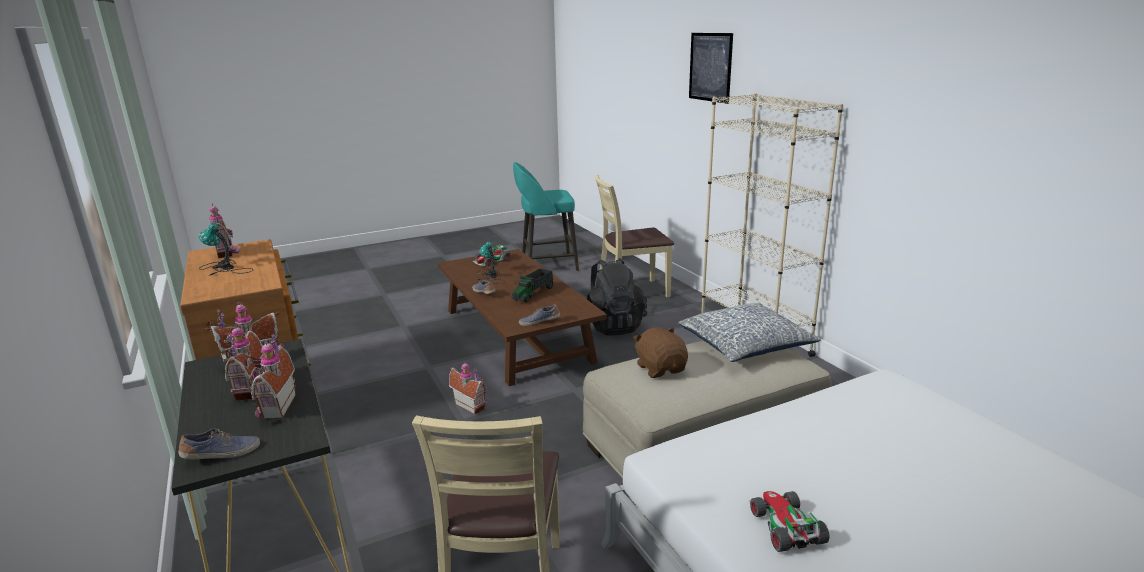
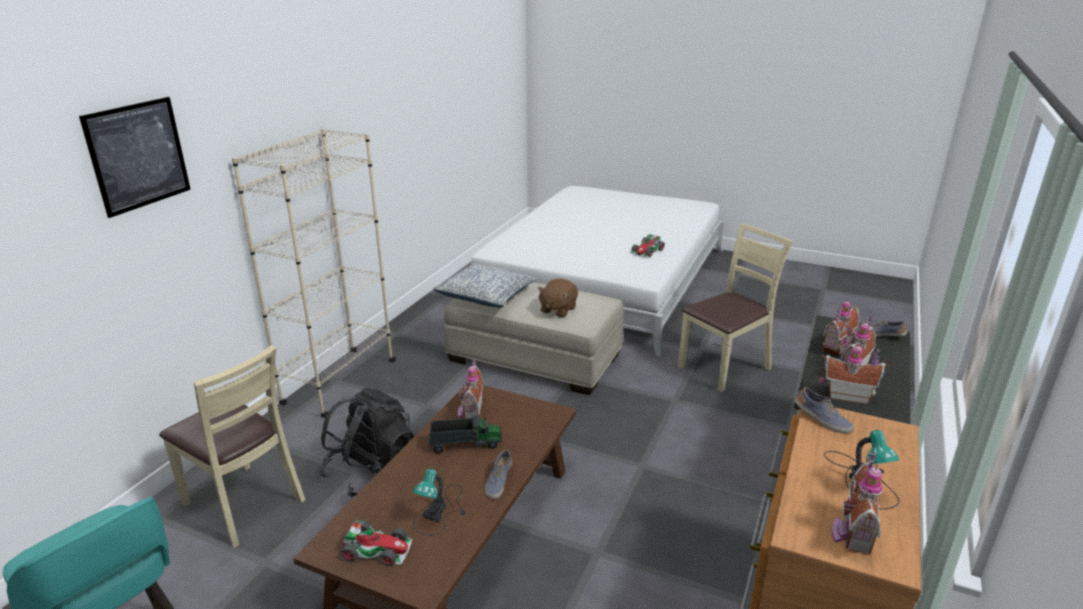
camera: 130 degrees left, 5 degrees up
toy house [449,362,487,415] -> toy house moved to [458,357,483,419]
shoe [519,304,560,326] -> shoe moved to [795,387,854,433]

